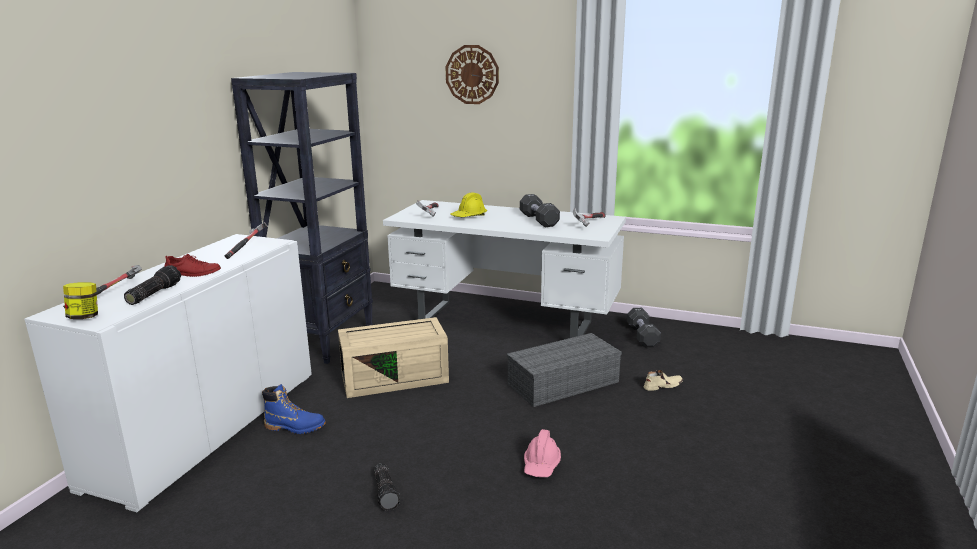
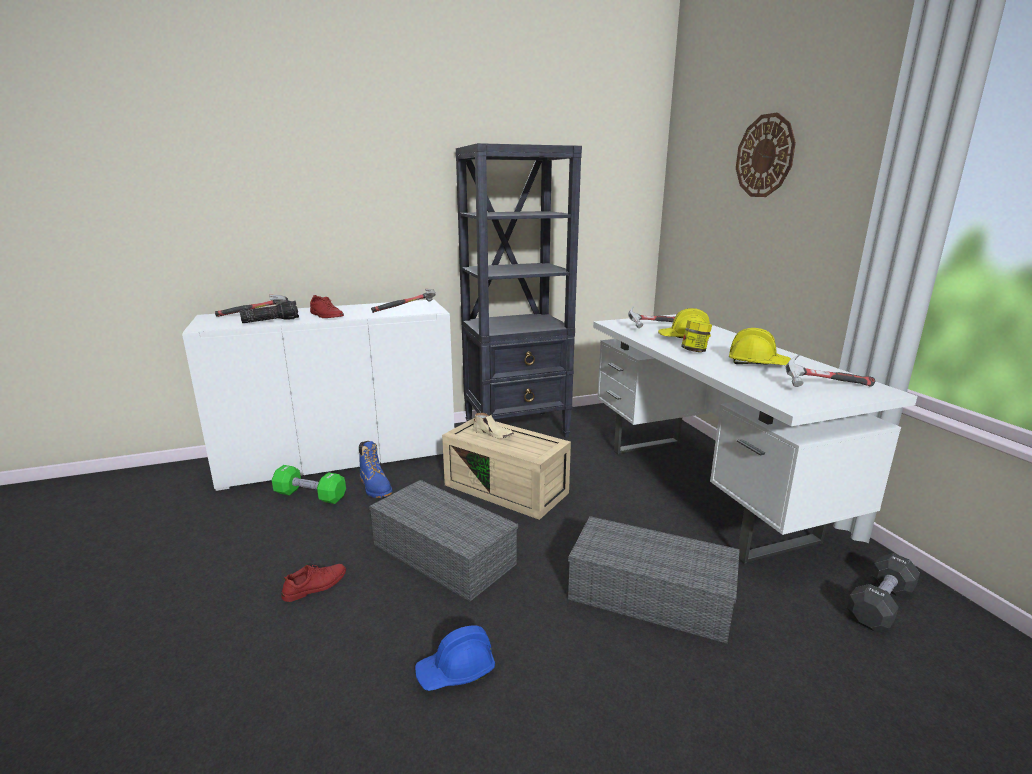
camera: 50 degrees right, 0 degrees up
jar [63,282,98,319] -> jar moved to [681,320,712,352]
flashlight [374,463,400,511] -> red shoe [281,564,346,602]
black dumbbell [520,194,560,227] -> yellow hard hat [729,328,791,365]
pink hard hat [524,429,561,477] -> blue hard hat [415,626,495,691]
beige shoe [644,370,683,391] -> beige shoe moved to [473,413,514,438]
none -> green dumbbell [272,465,346,504]
none -> grey storage box [369,480,518,601]

